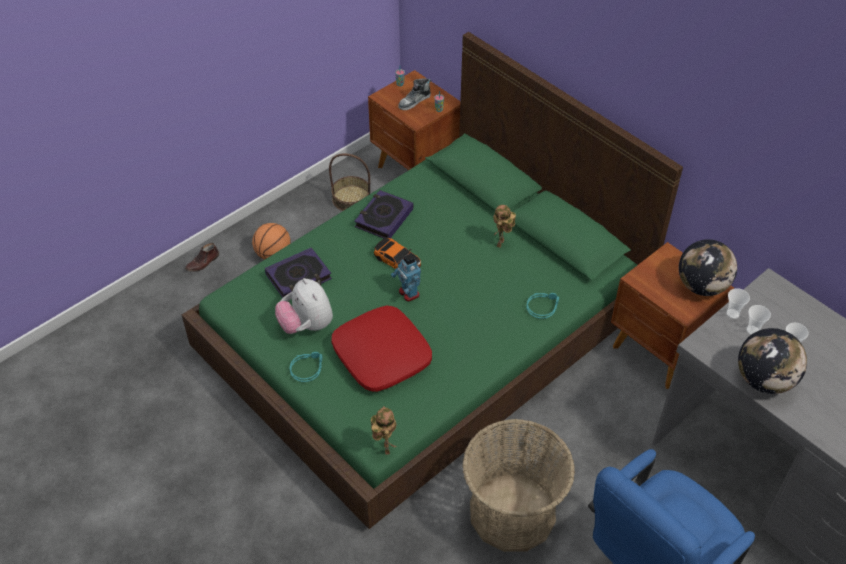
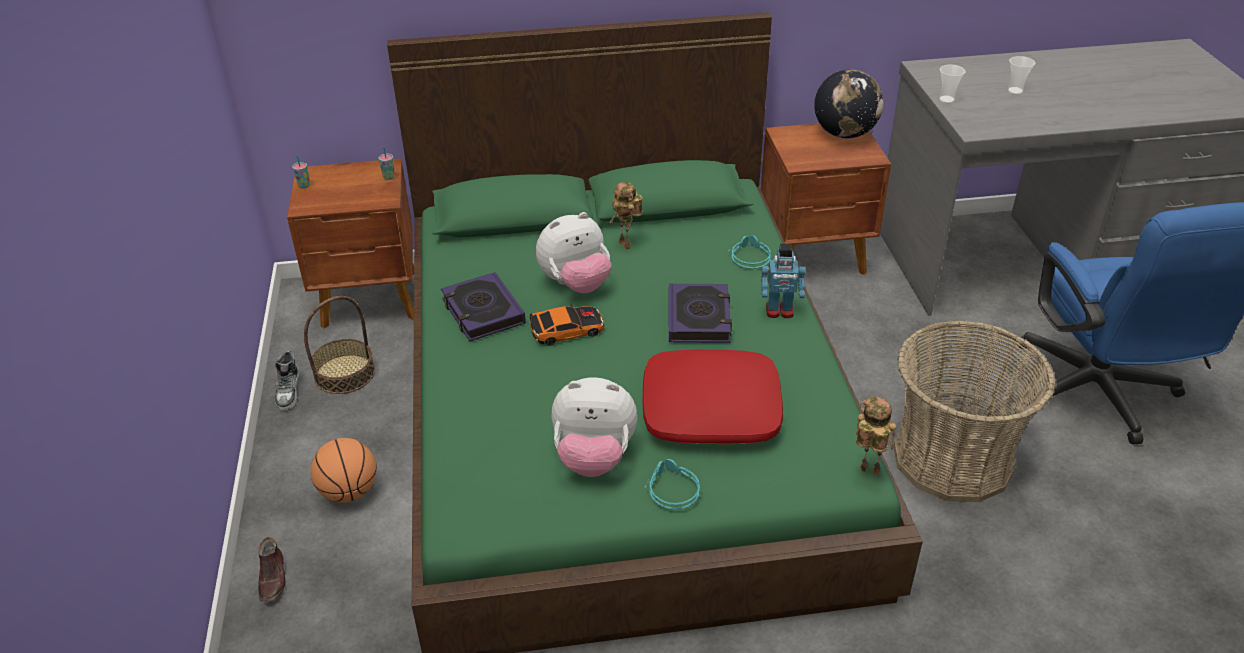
camera: 55 degrees left, 10 degrees down
book [265,248,332,298] -> book moved to [669,284,732,343]
toy robot [391,254,421,302] -> toy robot moved to [761,244,805,318]
shoe [398,78,431,110] -> shoe moved to [275,351,299,410]
globe [738,328,807,394] -> none
cup [746,305,771,335] -> none
none -> plush toy [536,212,611,293]

